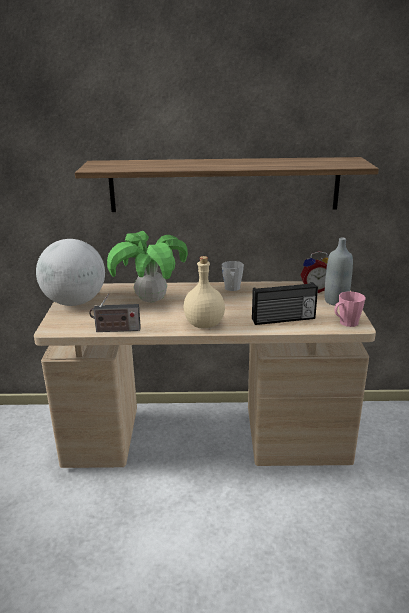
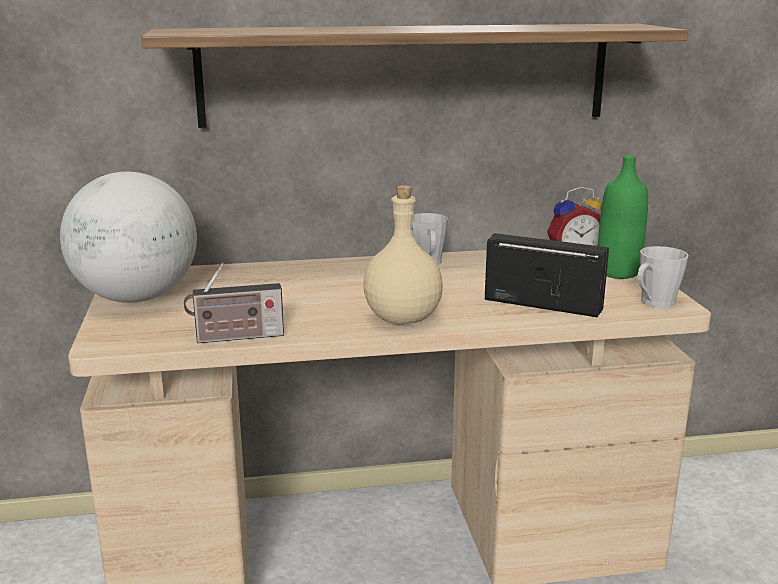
camera: 10 degrees left, 5 degrees down
potted plant [107,231,188,303] -> none
radio [252,282,318,325] -> radio turned 135 degrees counterclockwise [485,233,609,317]
grey bottle [324,238,353,306] -> green bottle [598,156,648,279]
pink mug [334,291,365,327] -> grey mug [637,246,689,308]

